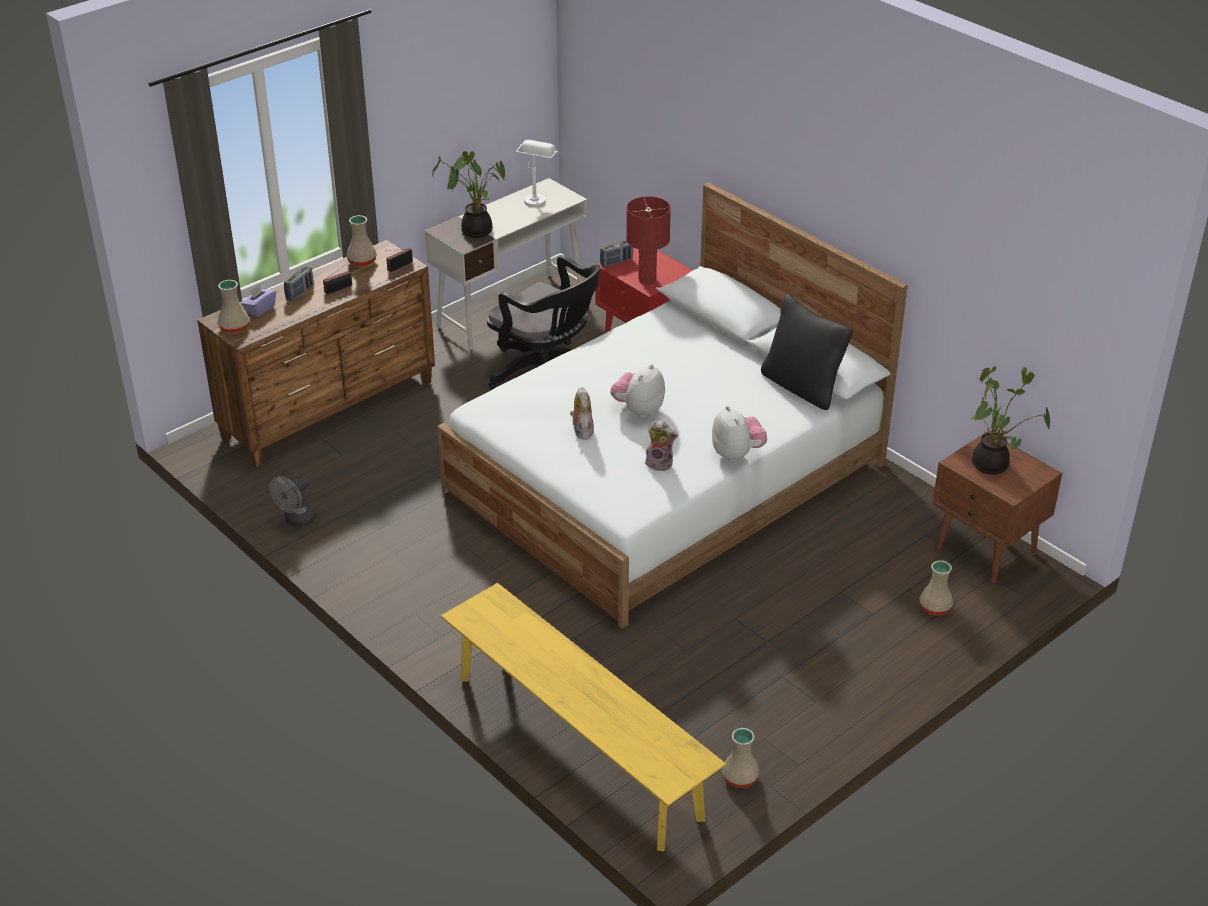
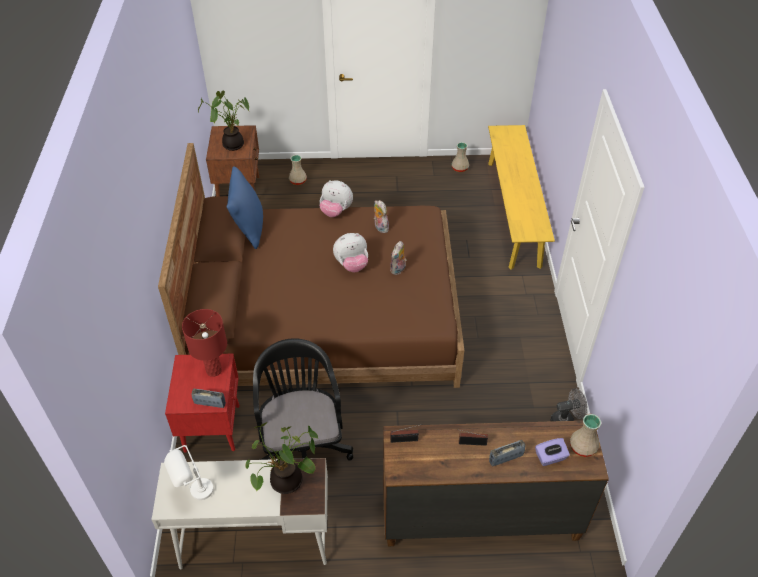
camera: 140 degrees left, 10 degrees up
beige vase [347,215,377,267] -> none
white bed [437,182,908,629] -> brown bed [158,143,464,388]
plush toy [712,406,767,462] -> plush toy turned 90 degrees counterclockwise [319,180,353,217]
black pillow [761,294,853,410] -> blue pillow [227,166,263,249]

